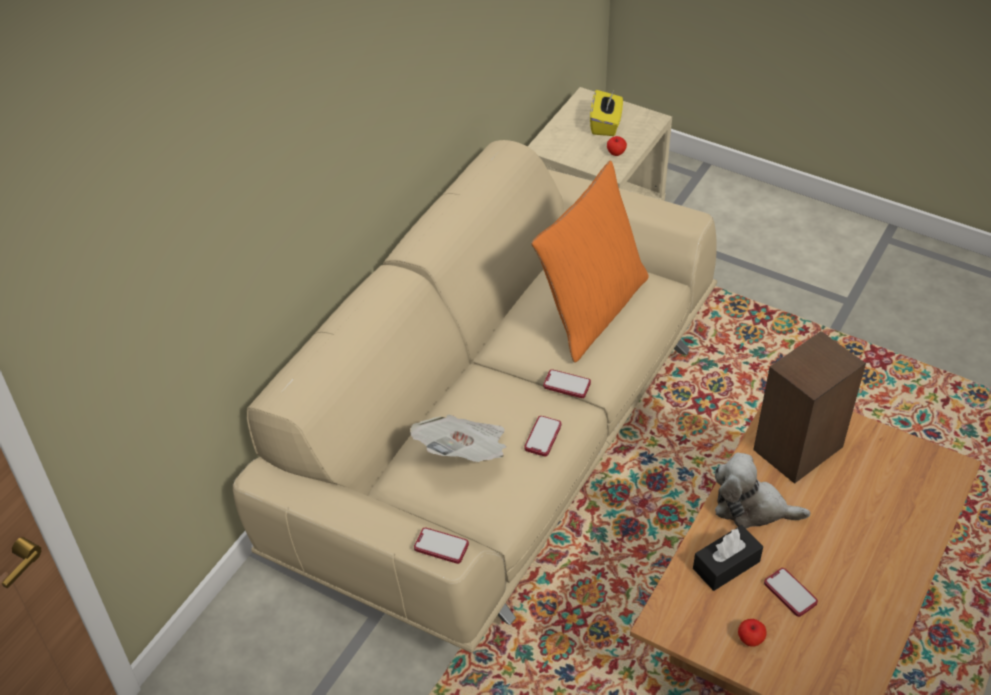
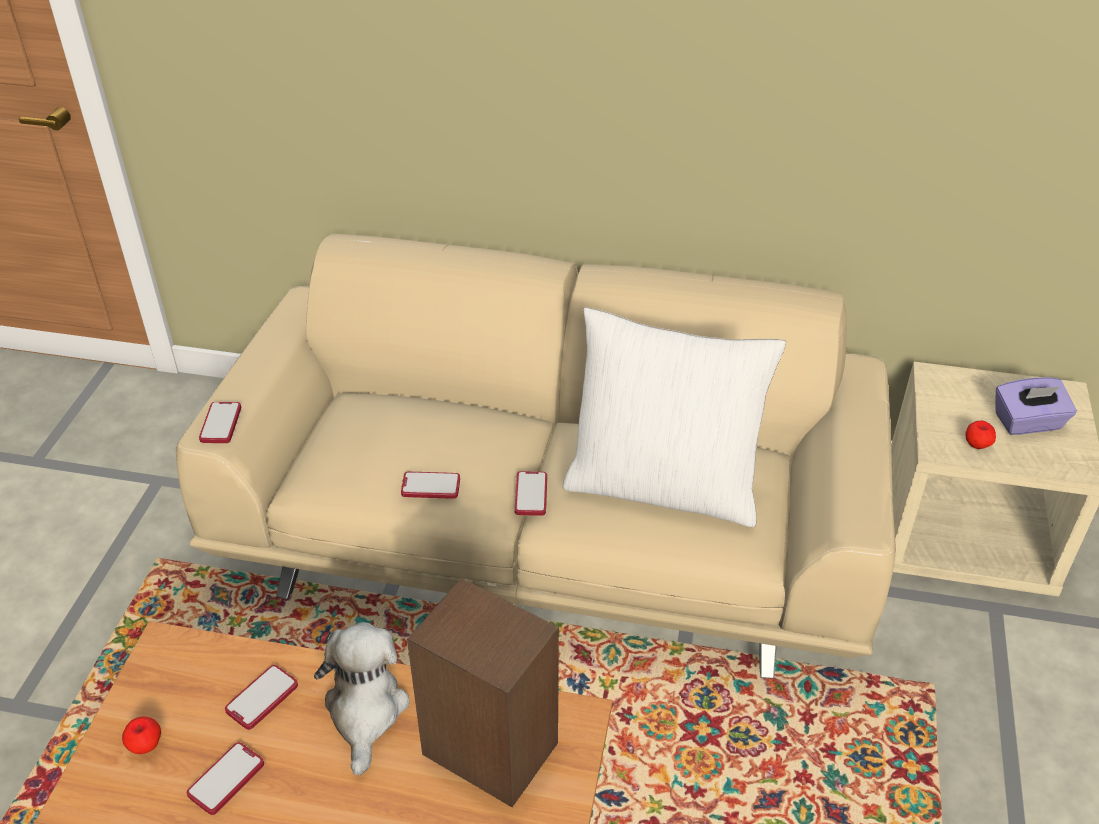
camera: 70 degrees right, 5 degrees down
newspaper [410,415,507,462] -> none
orange pillow [531,161,649,363] -> white pillow [563,307,786,527]
yellow tissue box [590,90,623,136] -> purple tissue box [995,377,1077,435]
black tissue box [693,525,763,591] -> phone [225,665,298,730]

